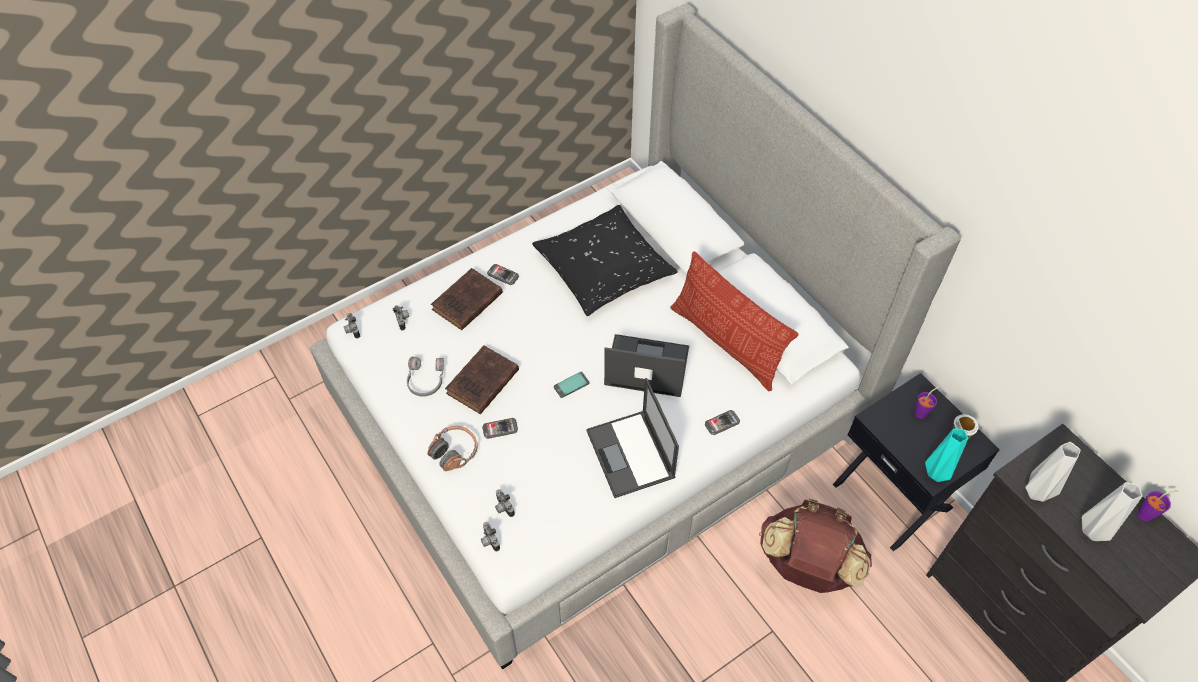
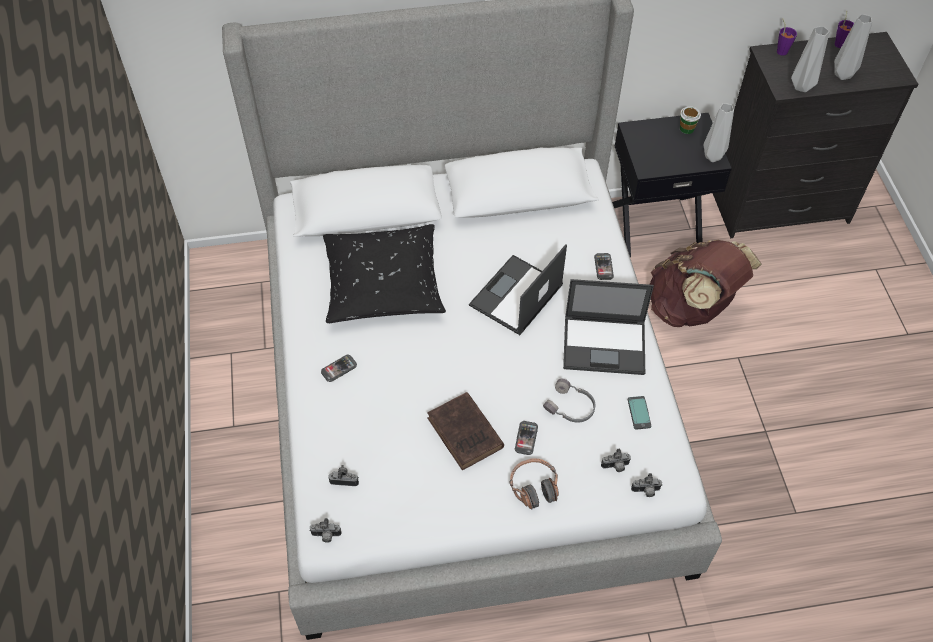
camera: 65 degrees left, 0 degrees up
grey headphones [407,357,444,397] -> grey headphones moved to [543,379,595,423]
brown book [431,268,503,330] -> none
phone [554,372,589,398] -> phone moved to [628,396,651,430]
pillow [670,251,798,391] -> none
purple cup [914,386,939,419] -> purple cup moved to [777,18,797,56]
turquoise vase [925,428,968,482] -> grey vase [704,103,734,162]

